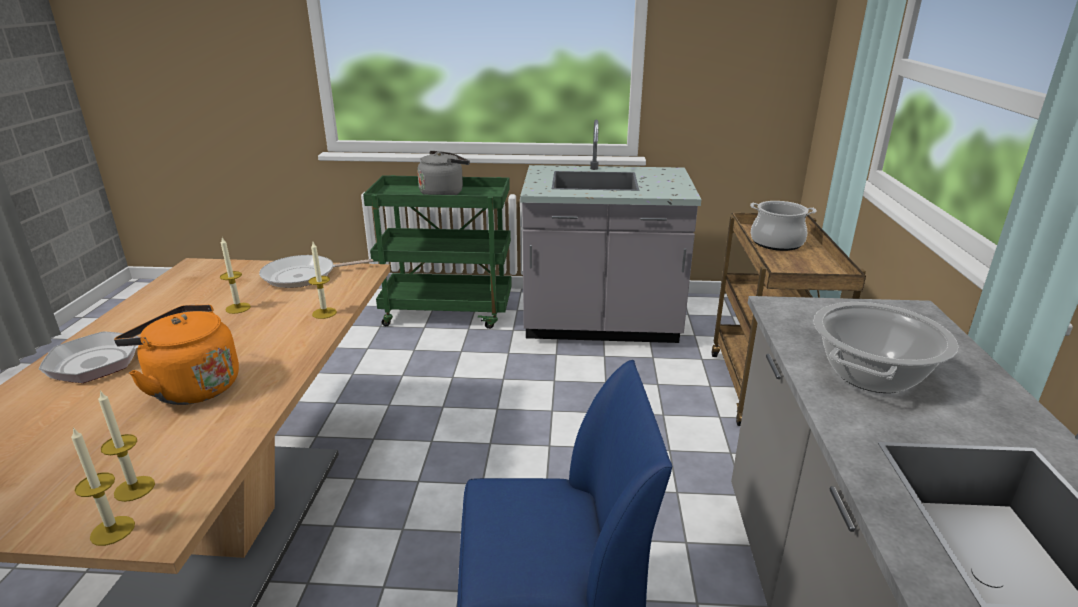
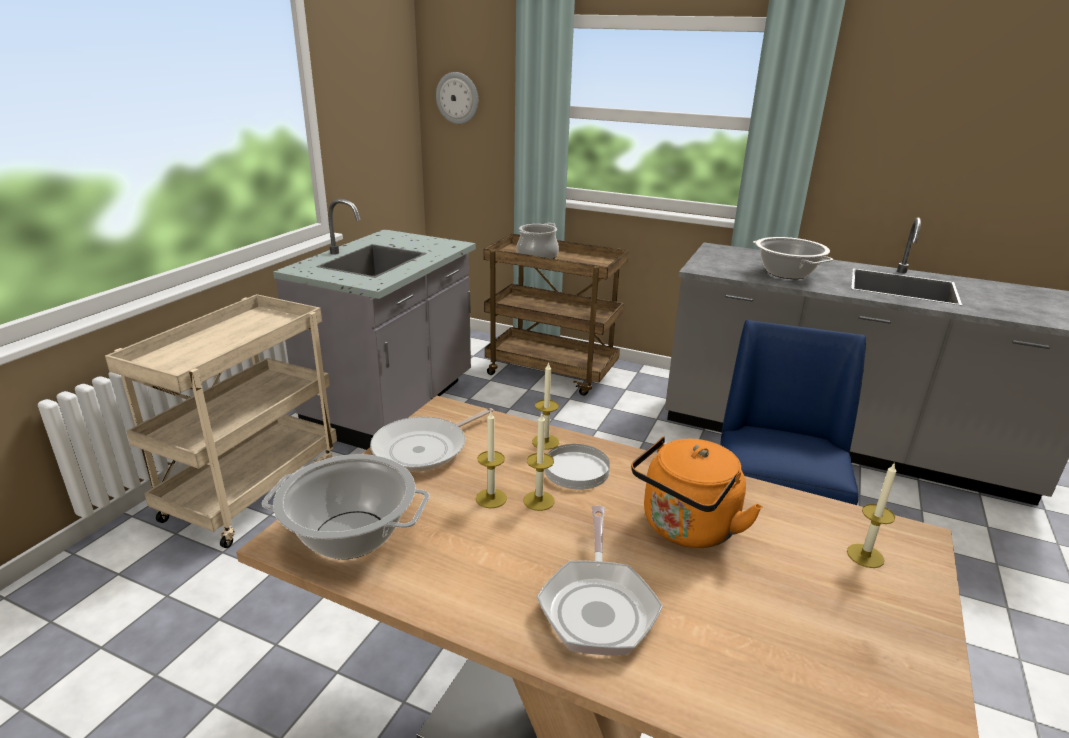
camera: 70 degrees left, 0 degrees up
candle [71,427,135,546] -> candle moved to [524,414,555,511]
frying pan [259,255,373,288] -> frying pan turned 45 degrees clockwise [370,408,493,472]
green cart [363,175,512,329] -> beige cart [105,294,337,548]
grey kettle [417,151,470,195] -> none
none -> cooking pot [262,454,429,559]
none -> wall clock [436,72,478,124]
none -> white plate [544,444,610,490]

